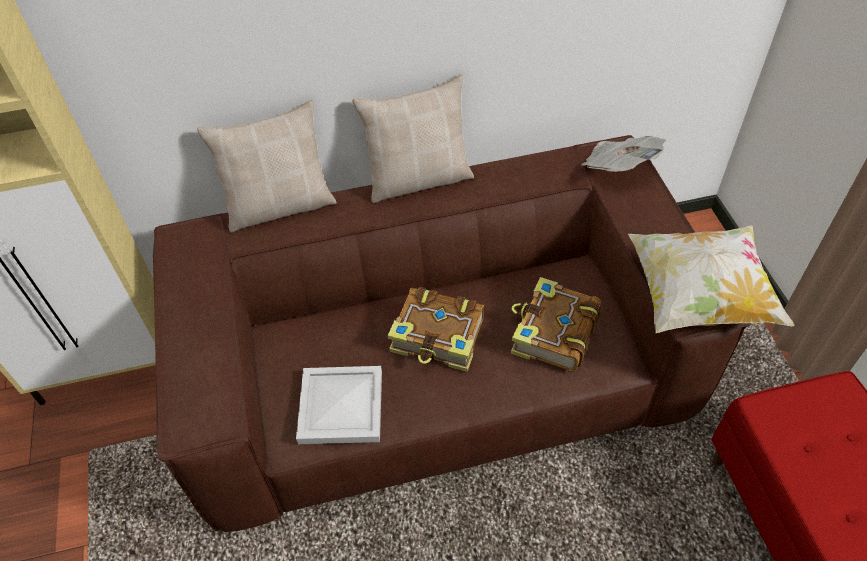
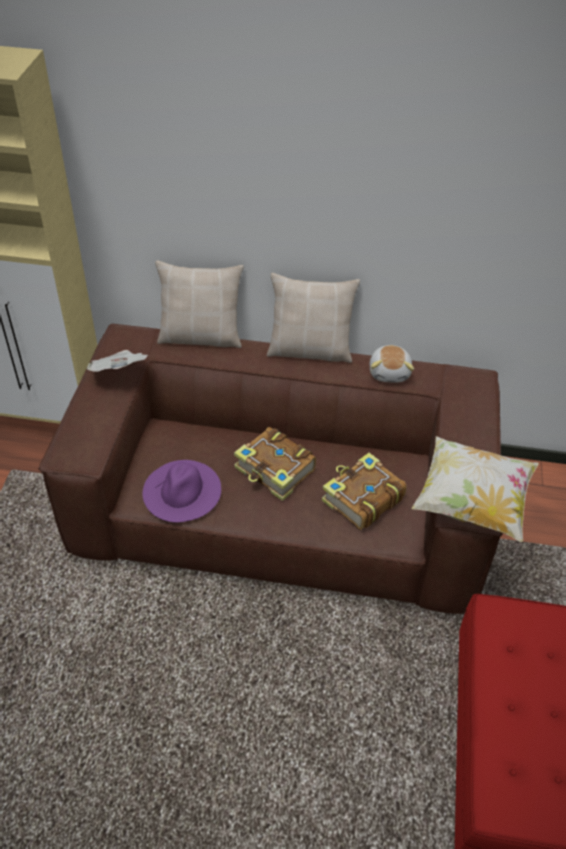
camera: 20 degrees right, 5 degrees down
white tray [296,366,382,444] -> purple hat [143,460,221,523]
newspaper [582,136,666,172] -> newspaper moved to [87,350,148,372]
none -> plush toy [369,345,414,383]

